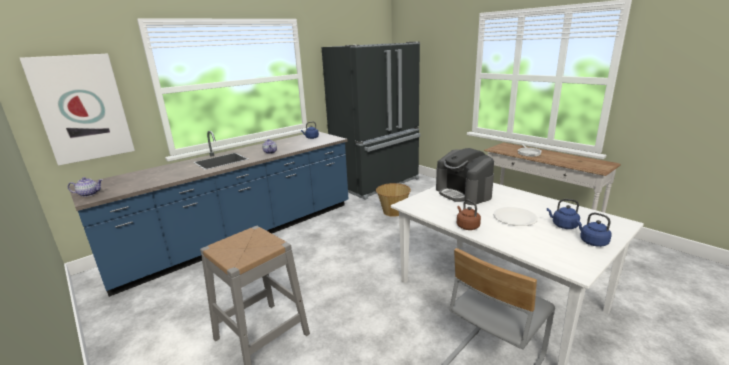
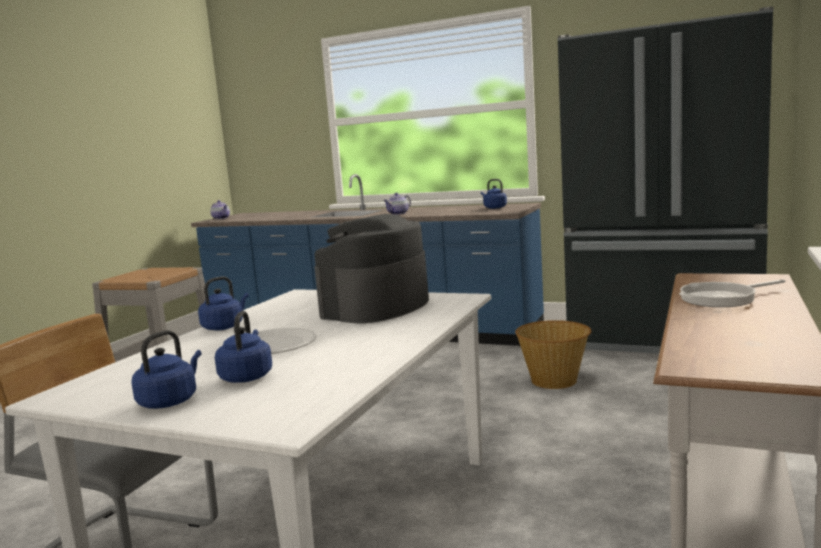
camera: 65 degrees right, 10 degrees down
picture [20,54,135,166] -> none
brown kettle [457,200,481,230] -> blue kettle [198,276,249,330]

